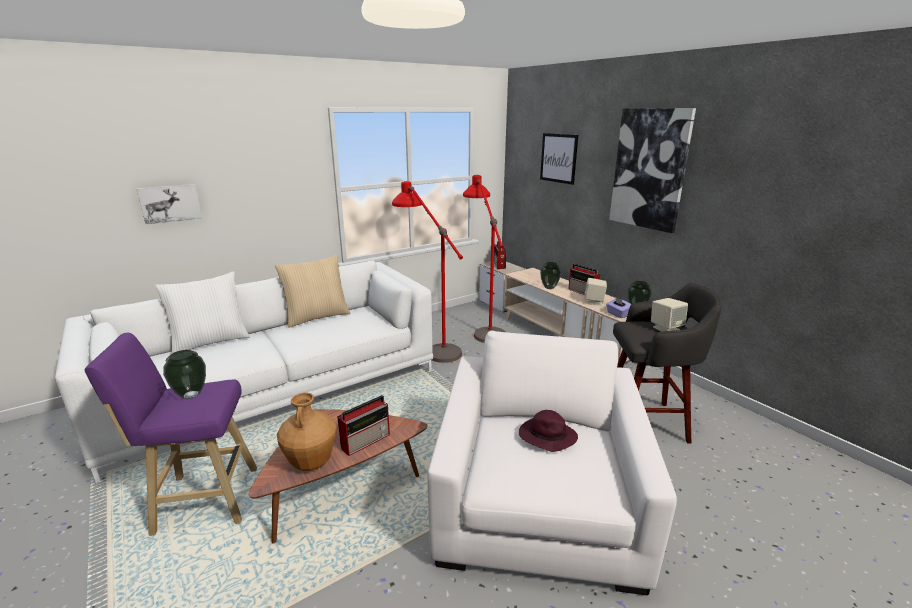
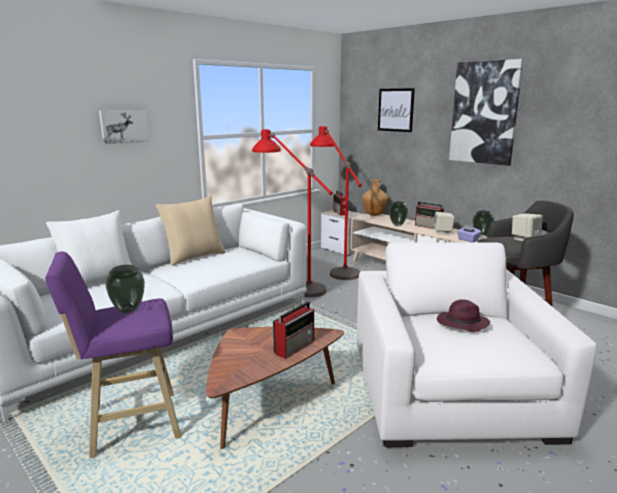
camera: 10 degrees left, 5 degrees down
picture [137,184,202,224] -> picture moved to [99,110,149,144]
brown vase [277,393,337,471] -> brown vase moved to [362,179,388,216]

